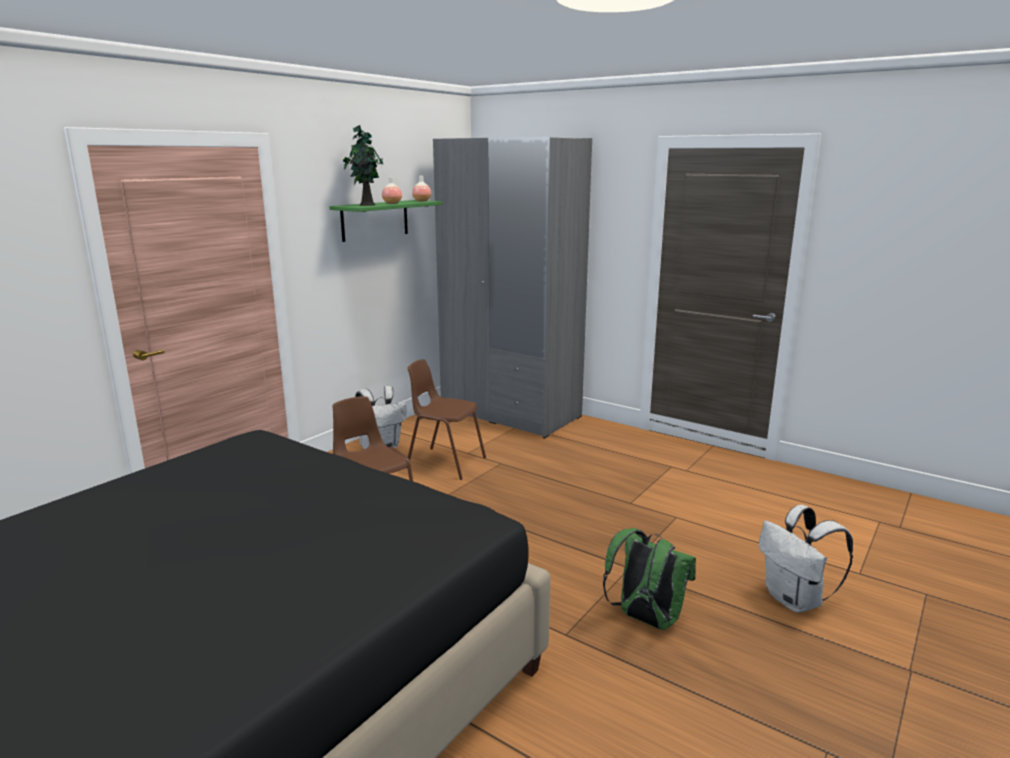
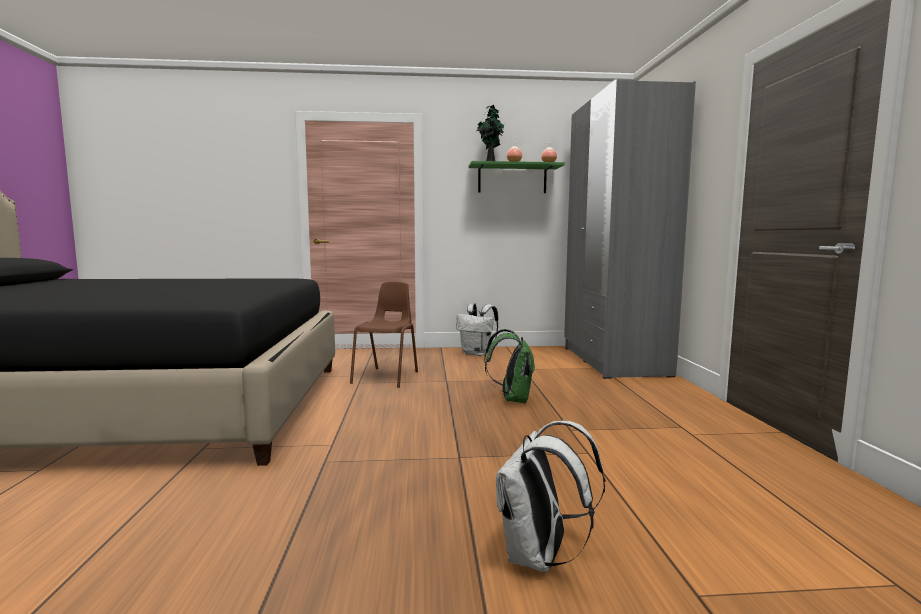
camera: 50 degrees right, 10 degrees down
brown chair [406,359,486,480] -> none
green backpack [603,528,696,630] -> green backpack moved to [484,329,535,403]

